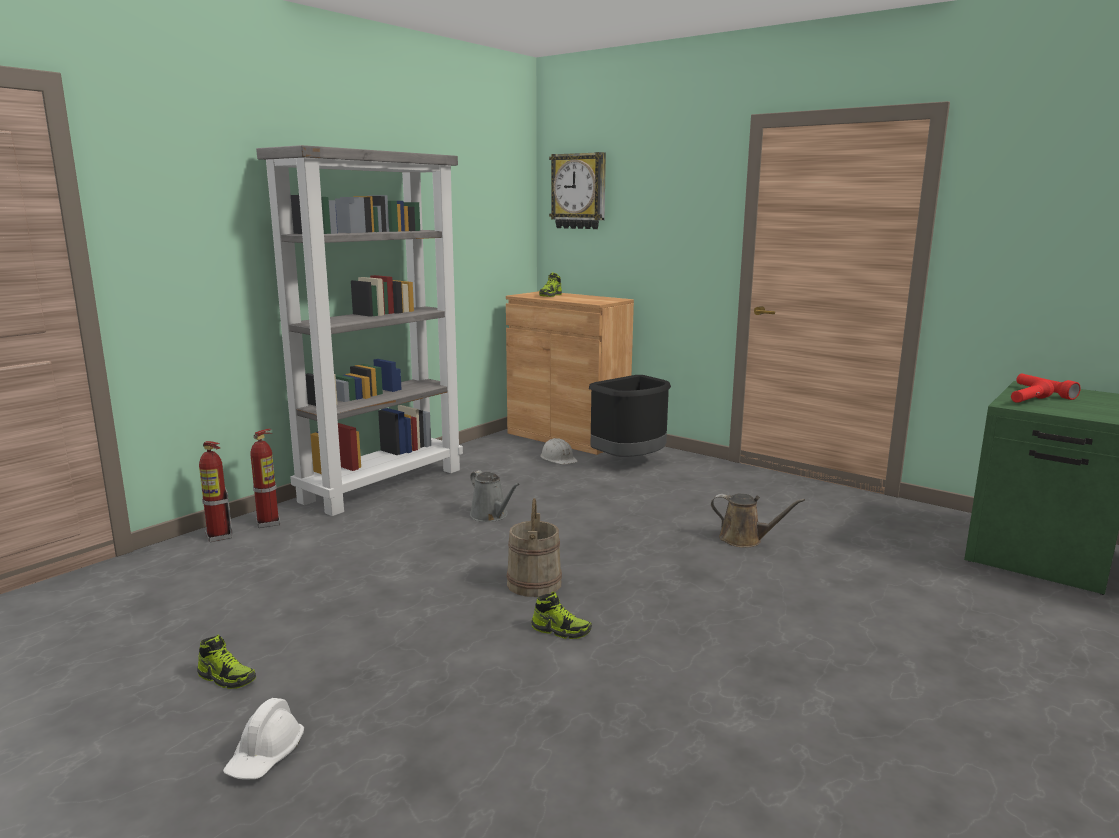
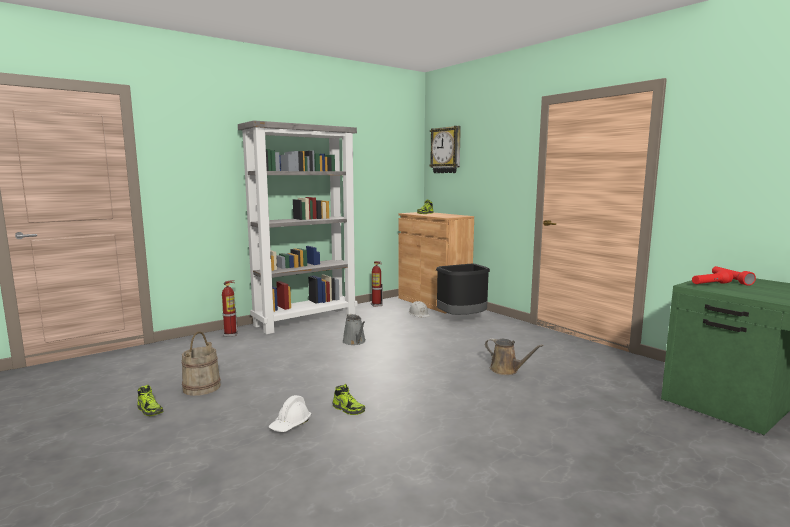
camera: 15 degrees right, 5 degrees down
fire extinguisher [199,441,233,542] -> fire extinguisher moved to [371,261,383,307]
white hard hat [223,698,304,779] -> white hard hat moved to [268,395,311,432]
beige bucket [506,498,562,597] -> beige bucket moved to [182,332,221,396]

